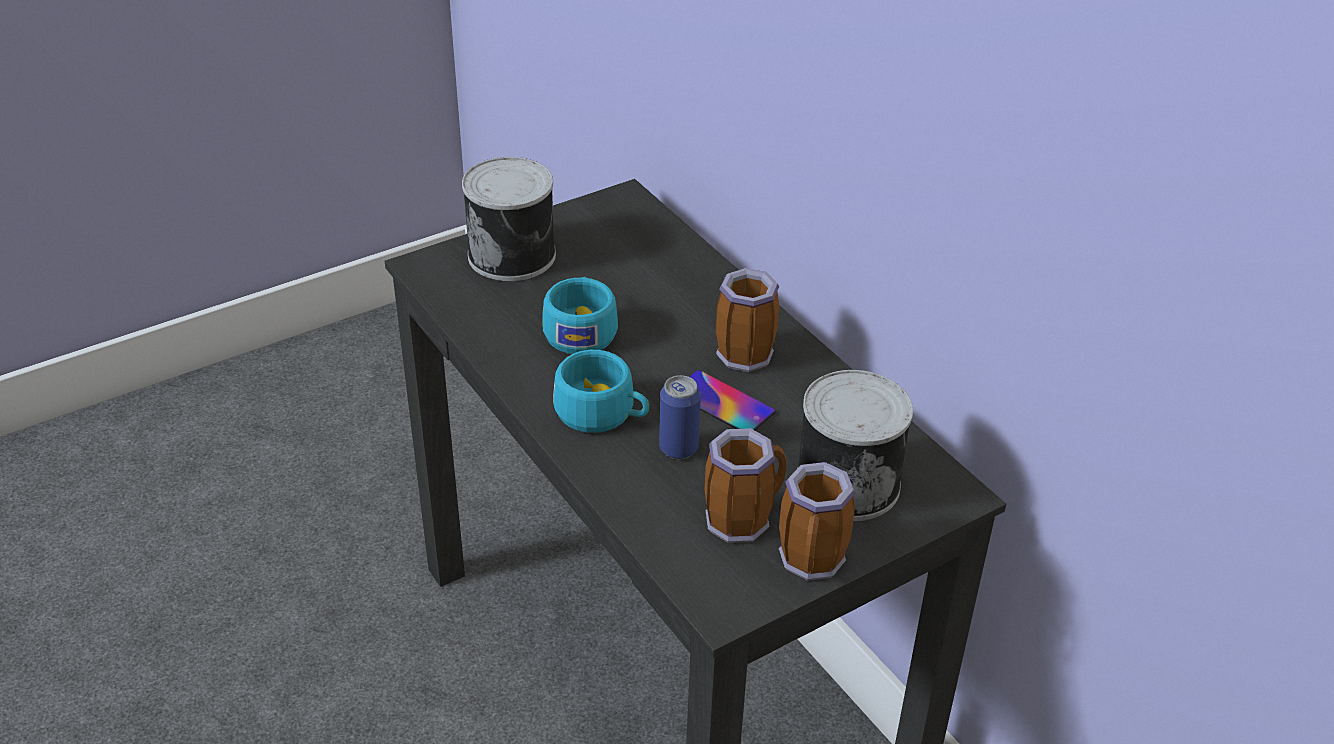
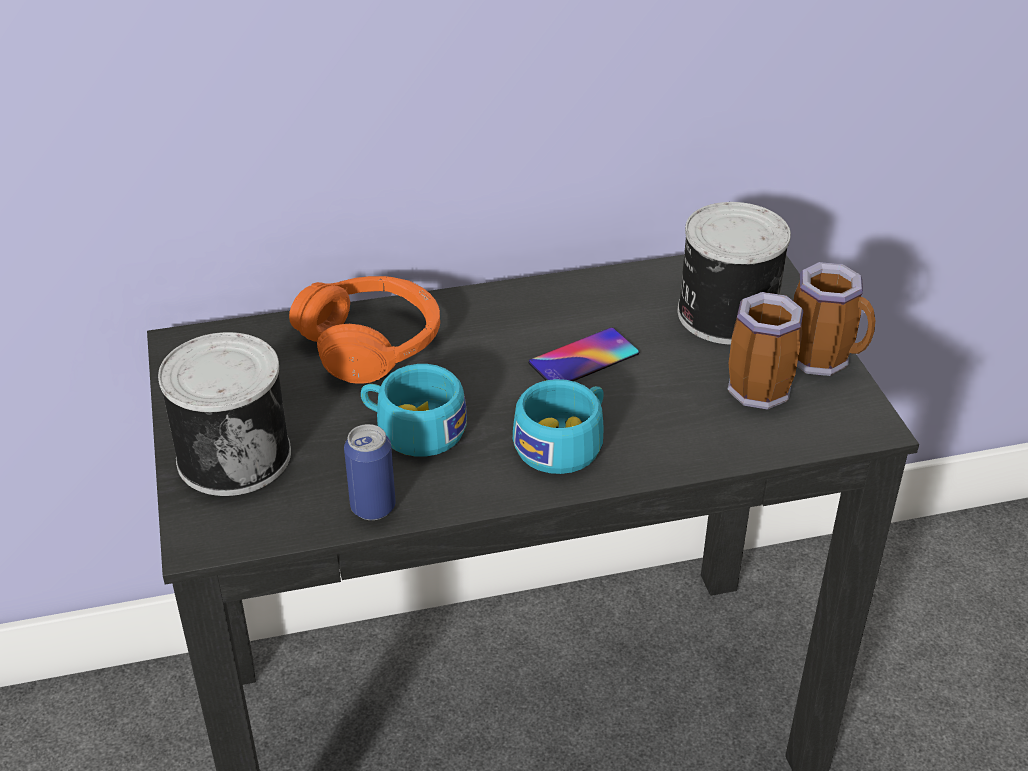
camera: 70 degrees left, 0 degrees up
can [659,375,701,459] -> can moved to [344,424,396,520]
mug [716,268,779,372] -> none
none -> orange headphones [289,276,440,384]

